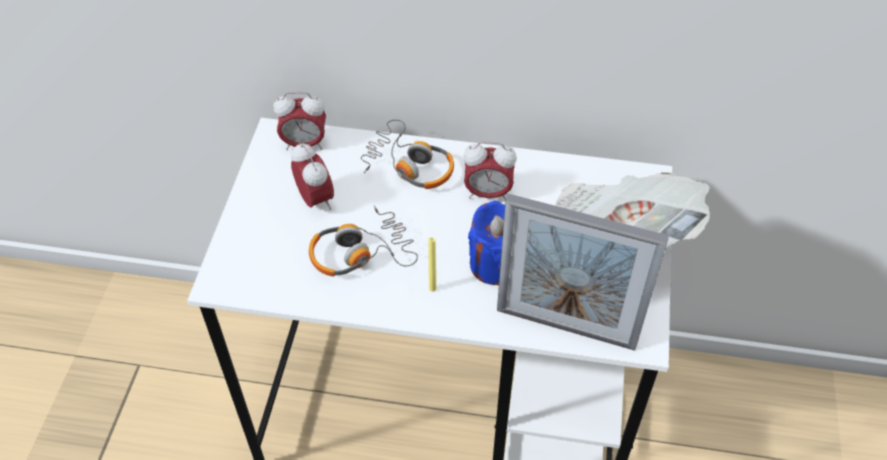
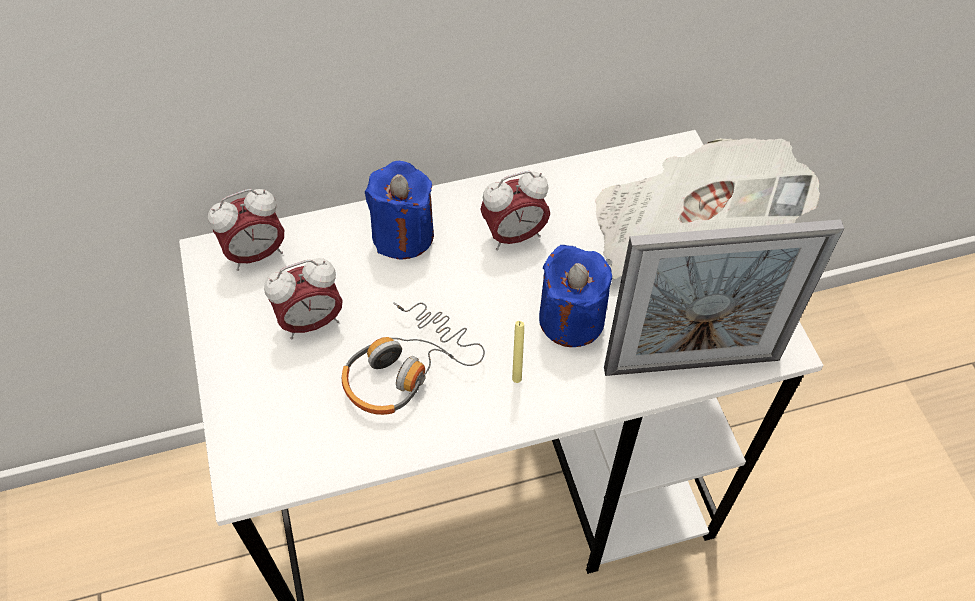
camera: 25 degrees left, 5 degrees up
alarm clock [291,142,334,210] -> alarm clock turned 120 degrees clockwise [264,258,343,340]
headphones [361,120,454,189] -> blue candle [365,161,434,259]

